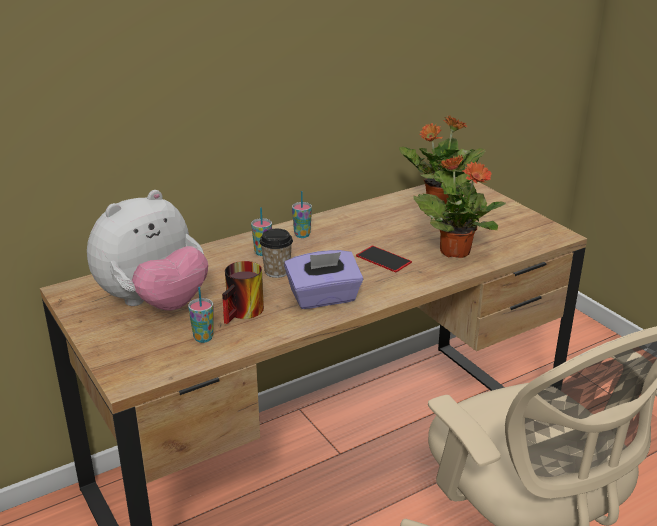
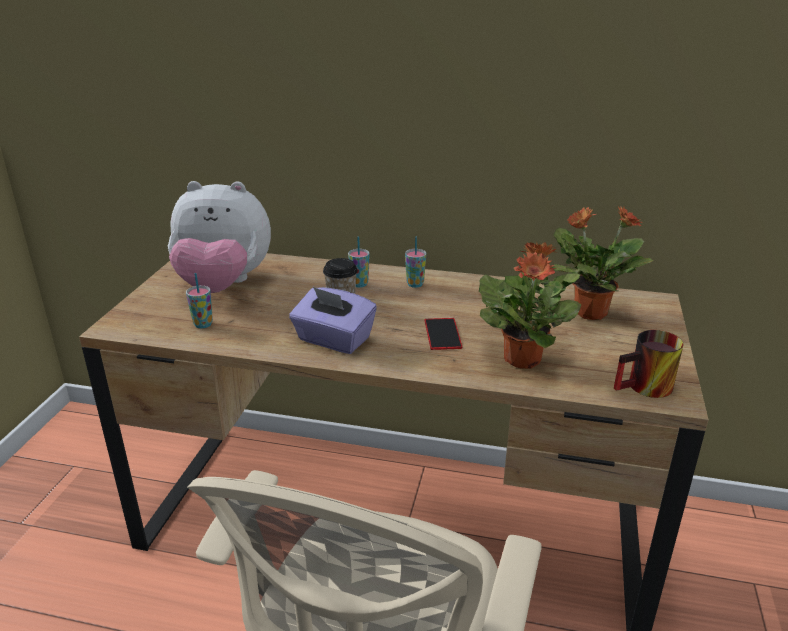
camera: 45 degrees right, 0 degrees up
mug [222,261,264,324] -> mug moved to [614,330,683,398]

